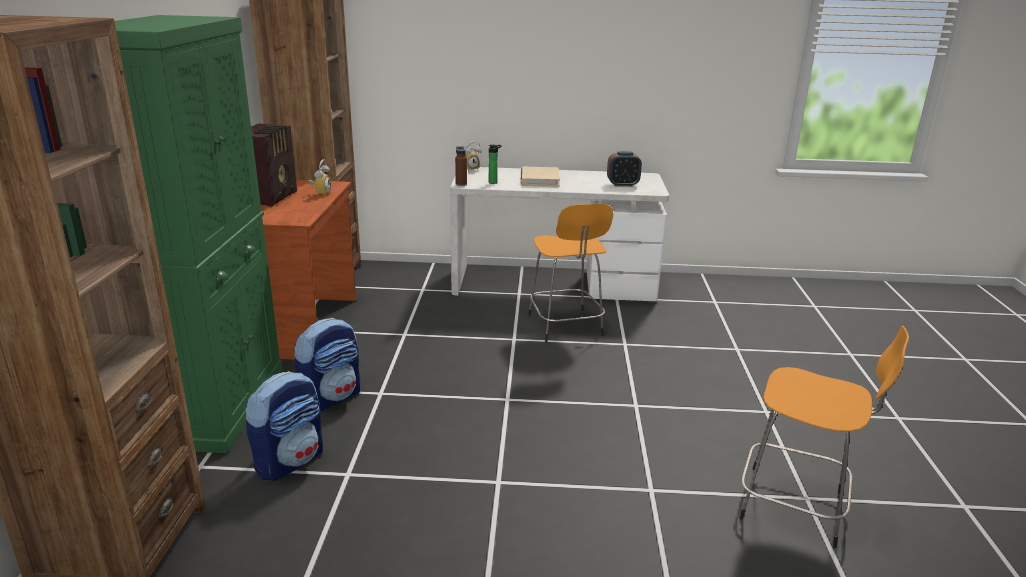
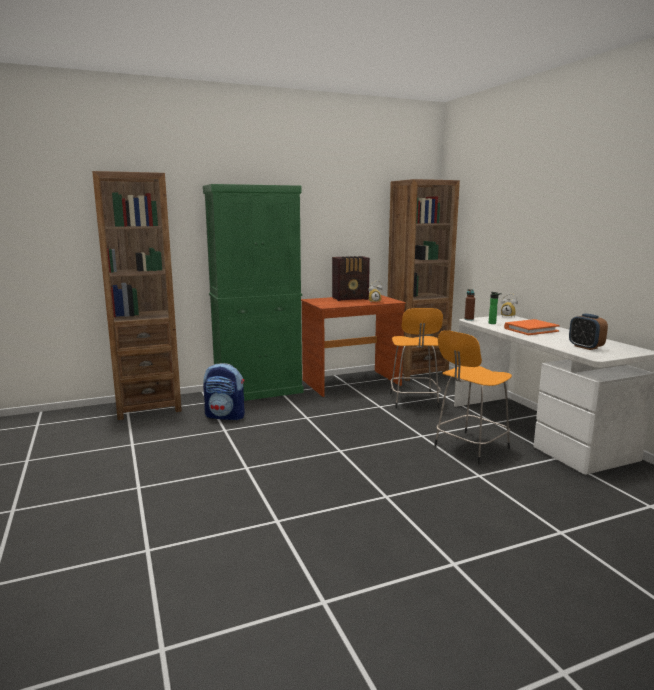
camera: 65 degrees right, 10 degrees down
backpack [294,318,360,411] -> none
beige book [520,167,560,187] -> orange book [504,319,560,335]
orange stool [739,326,909,548] -> orange stool moved to [390,308,443,408]

